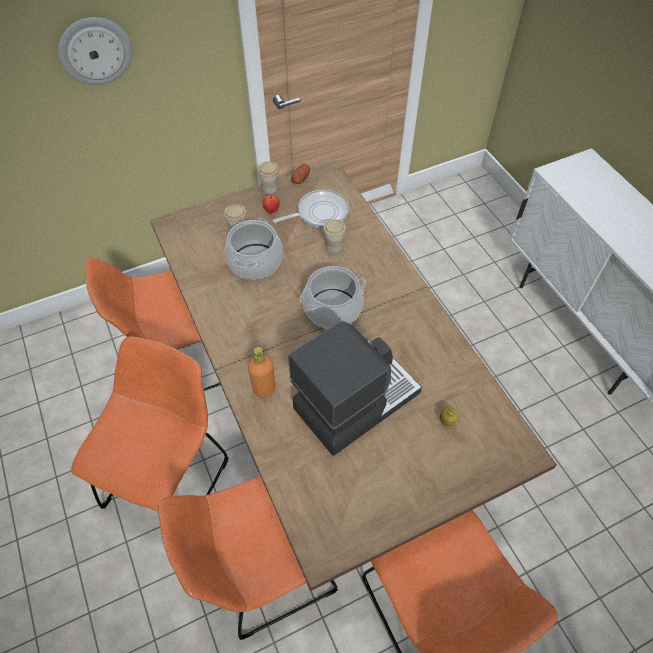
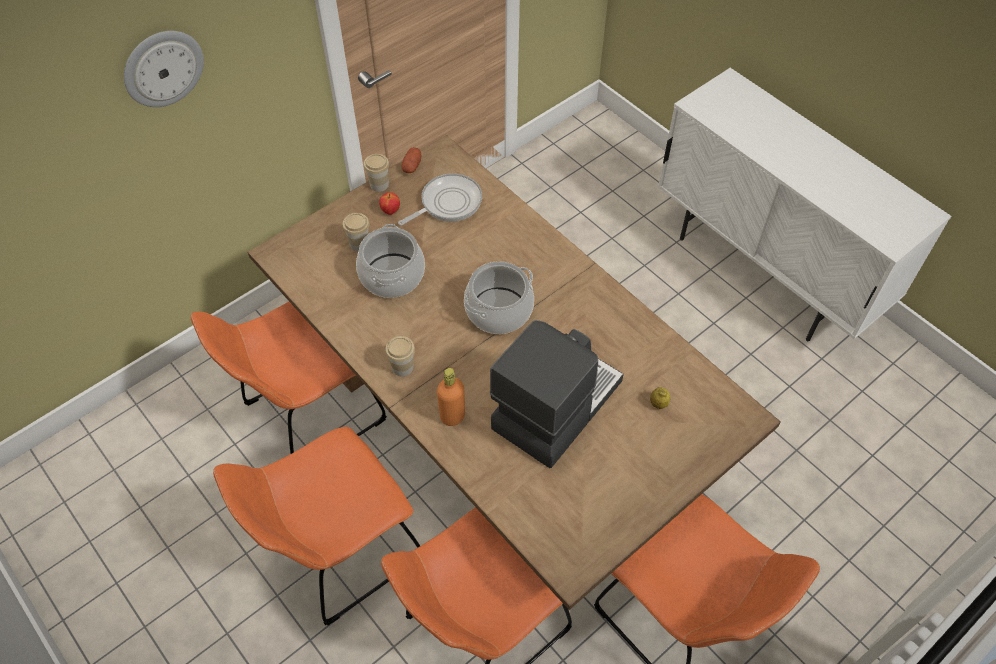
camera: 15 degrees left, 0 degrees up
orange chair [71,336,228,511] -> orange chair turned 135 degrees counterclockwise [213,427,420,625]
cup [323,219,346,253] -> cup moved to [385,336,415,376]

